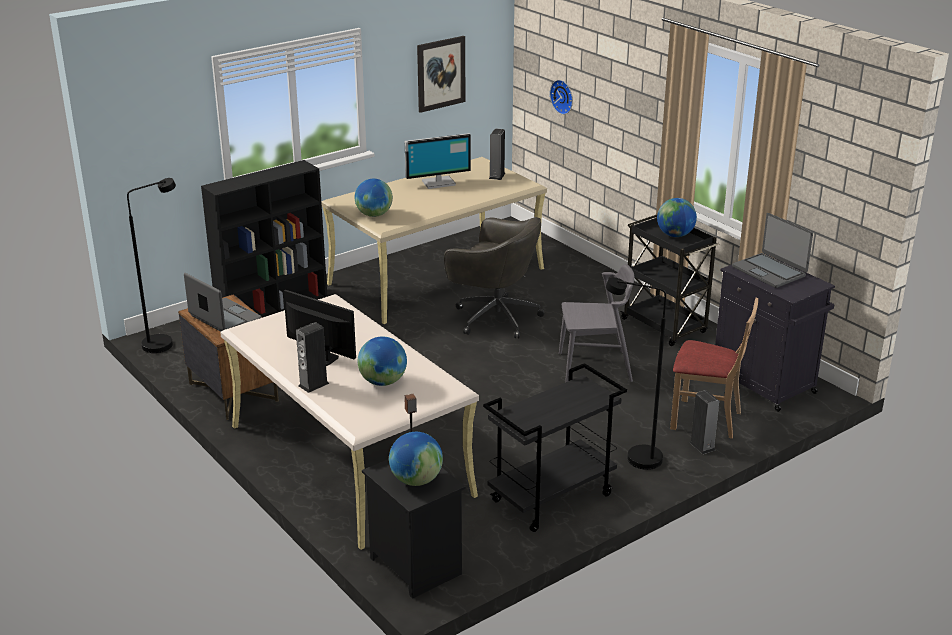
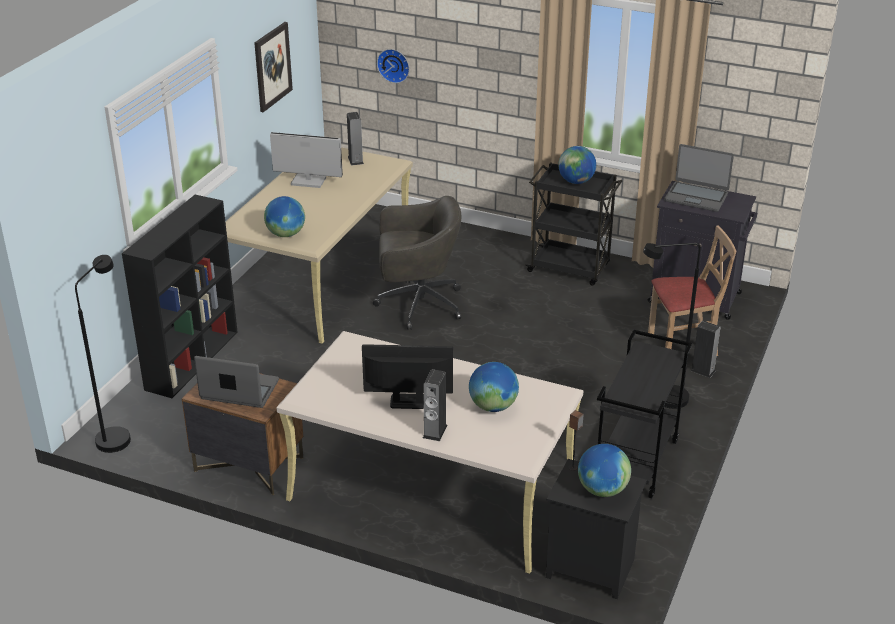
camera: 30 degrees left, 5 degrees up
monitor [405,133,471,189] -> monitor turned 120 degrees counterclockwise [270,132,343,188]
grey chair [559,264,634,382] -> none

